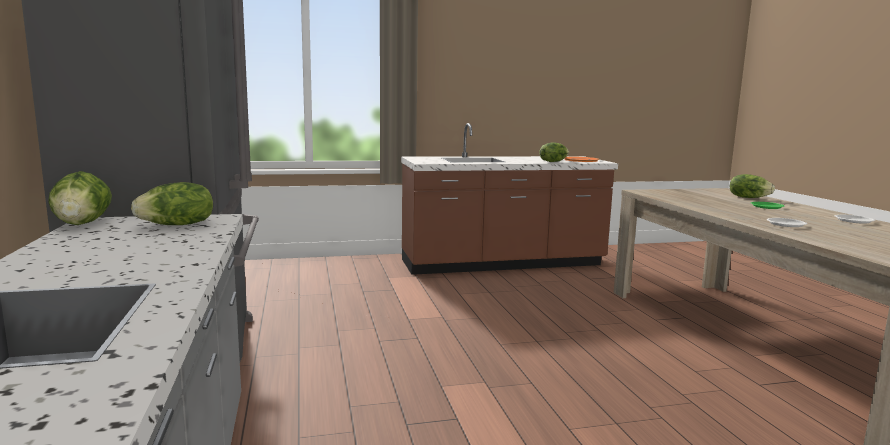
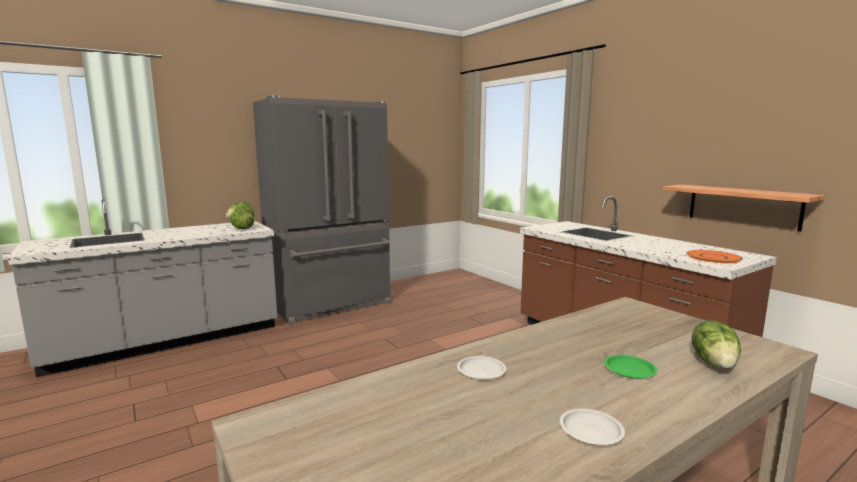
camera: 70 degrees right, 0 degrees up
lettuce [539,142,569,162] -> none
none -> shelf [663,185,825,232]

